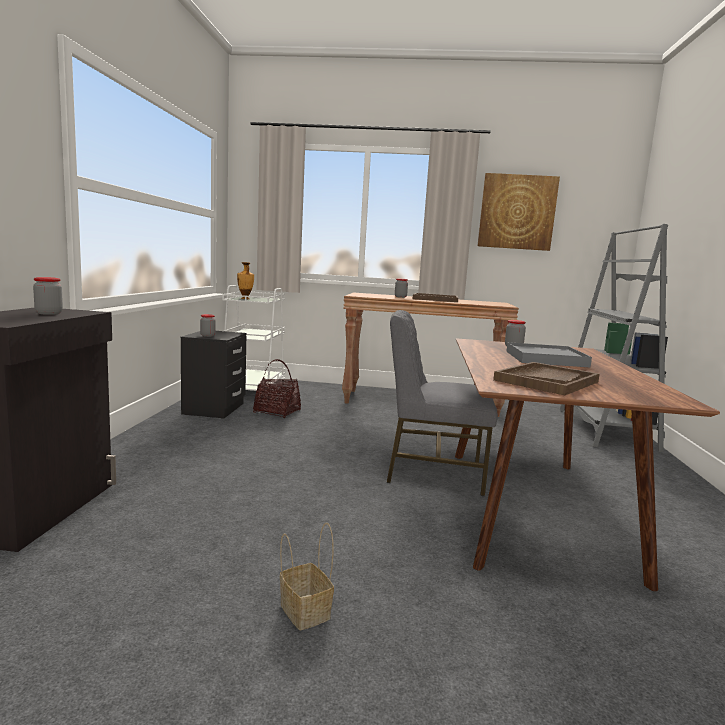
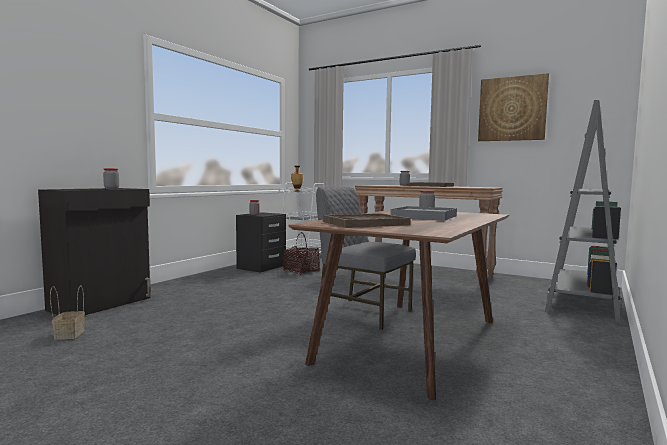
camera: 25 degrees right, 5 degrees down
basket [280,523,334,630] -> basket moved to [50,285,85,340]

